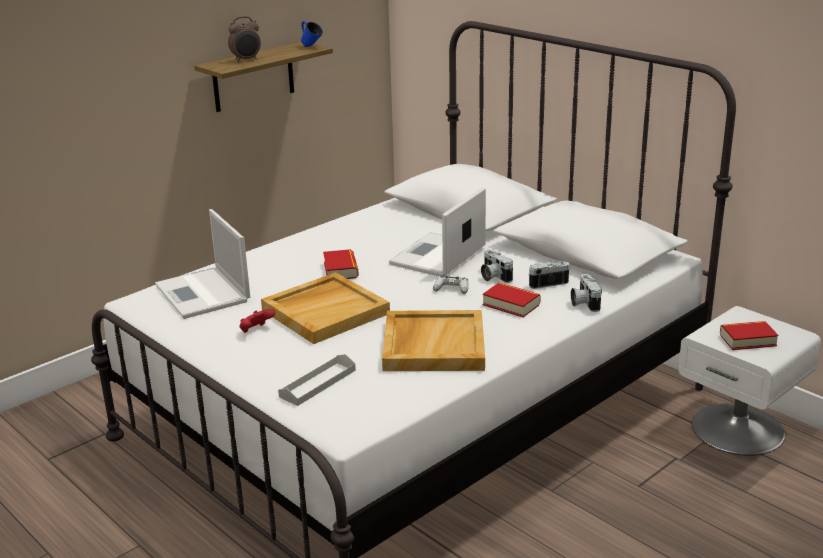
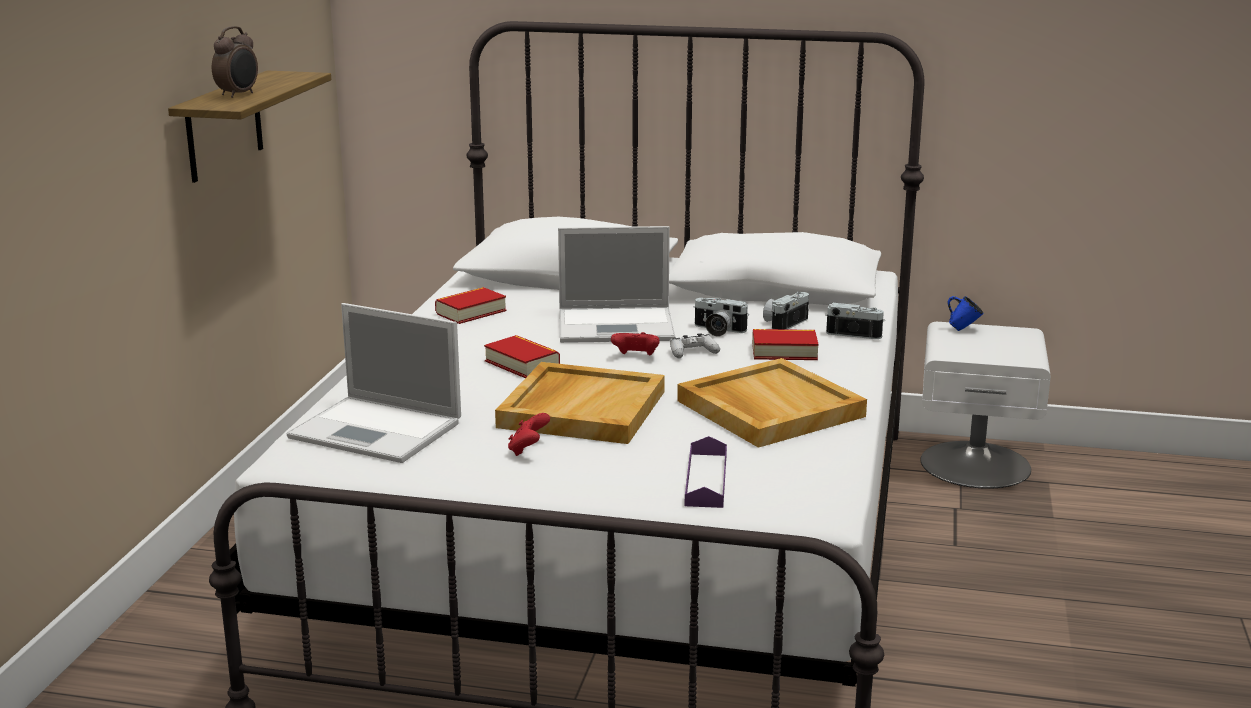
camera: 35 degrees left, 5 degrees down
grey tray [278,354,356,406] -> purple tray [685,436,727,508]
blue mug [301,21,323,47] -> blue mug moved to [947,296,984,331]
laptop [389,187,486,276] -> laptop turned 90 degrees counterclockwise [558,226,675,343]
camera [571,274,602,312] -> camera turned 150 degrees clockwise [825,303,885,339]
book [720,321,778,350] -> book moved to [435,287,506,324]
none -> red game controller [611,332,660,355]

